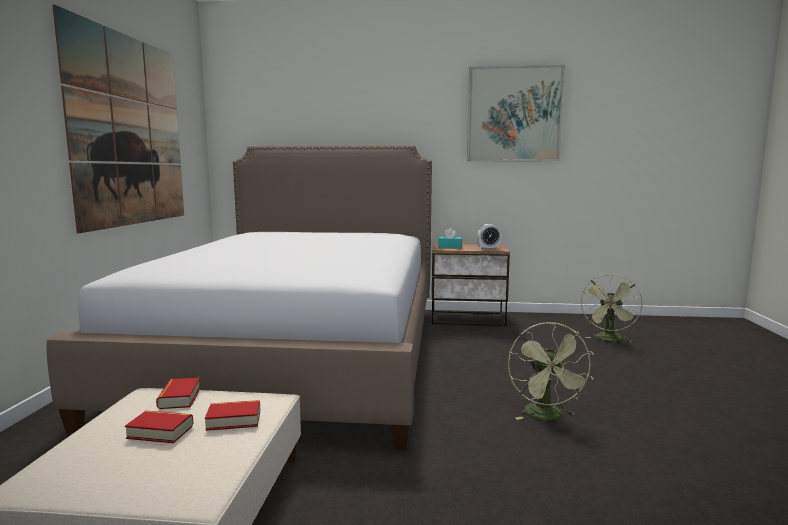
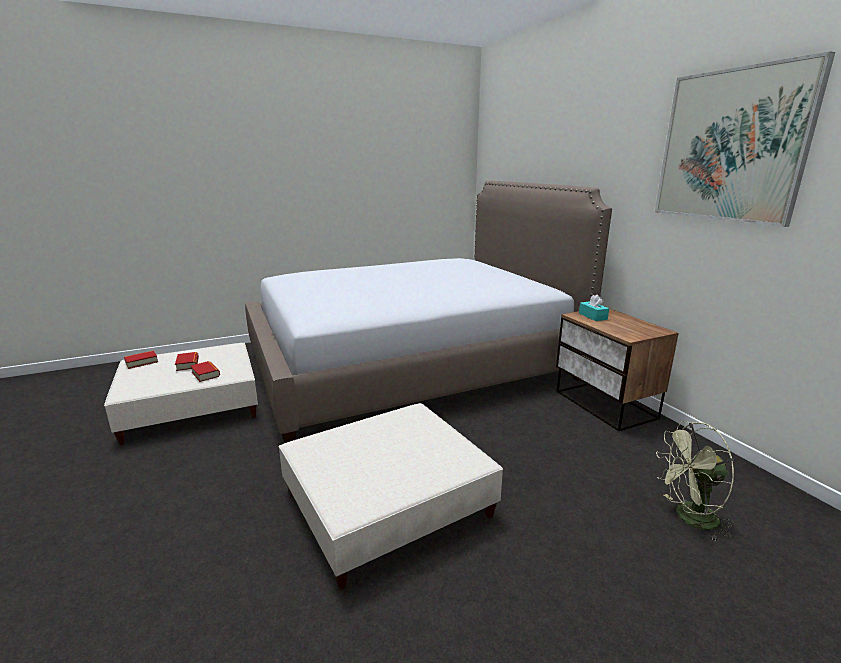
camera: 60 degrees right, 10 degrees up
picture [52,5,184,233] -> none
book [156,378,201,409] -> book moved to [124,351,158,369]
alarm clock [477,224,501,250] -> none
green fan [508,322,594,420] -> beige ottoman [278,403,503,590]

